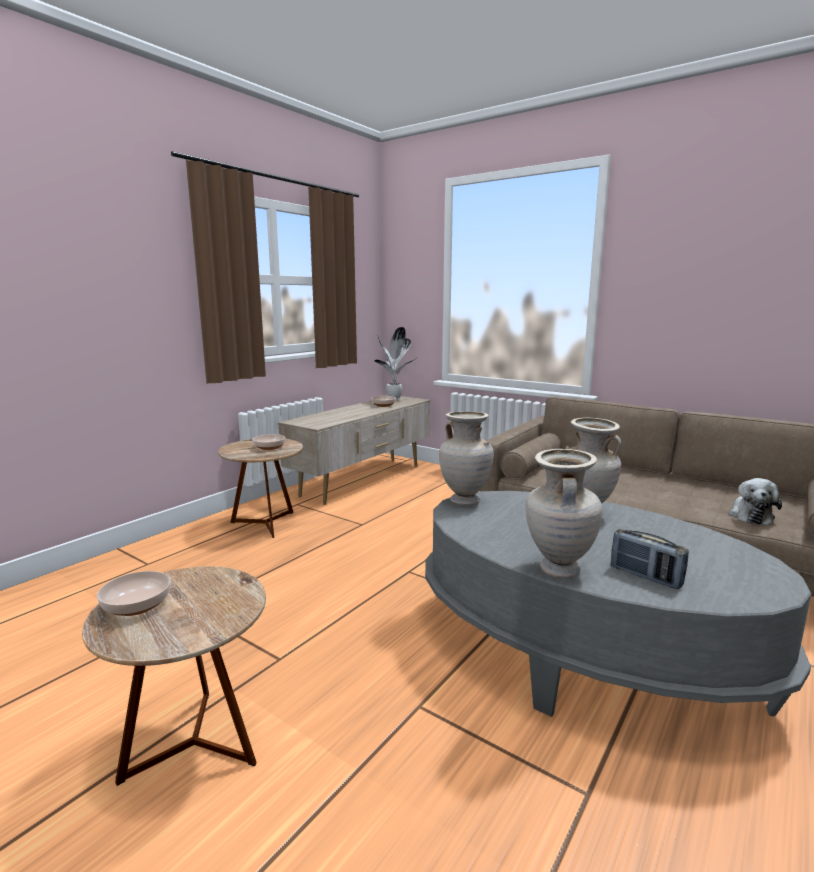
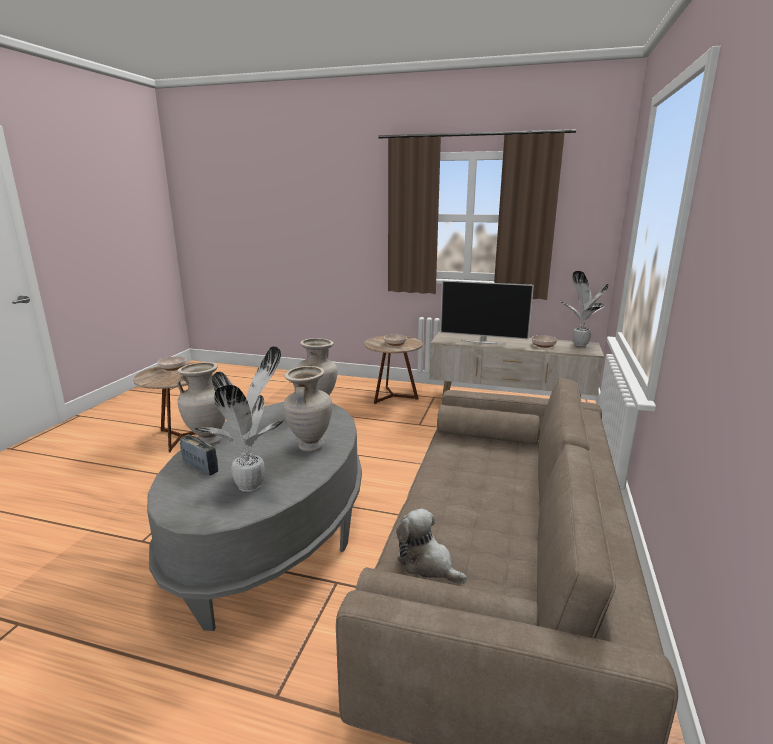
camera: 70 degrees right, 5 degrees up
radio [611,529,689,589] -> radio turned 105 degrees clockwise [180,434,218,476]
plush toy [729,478,782,525] -> plush toy turned 45 degrees clockwise [396,508,467,584]
none -> potted plant [195,346,284,492]
none -> television [440,280,534,345]

